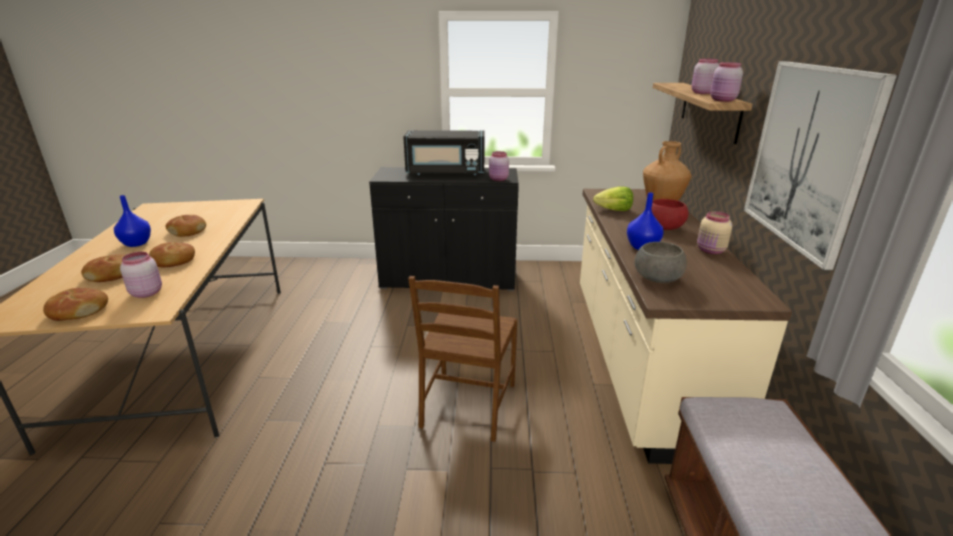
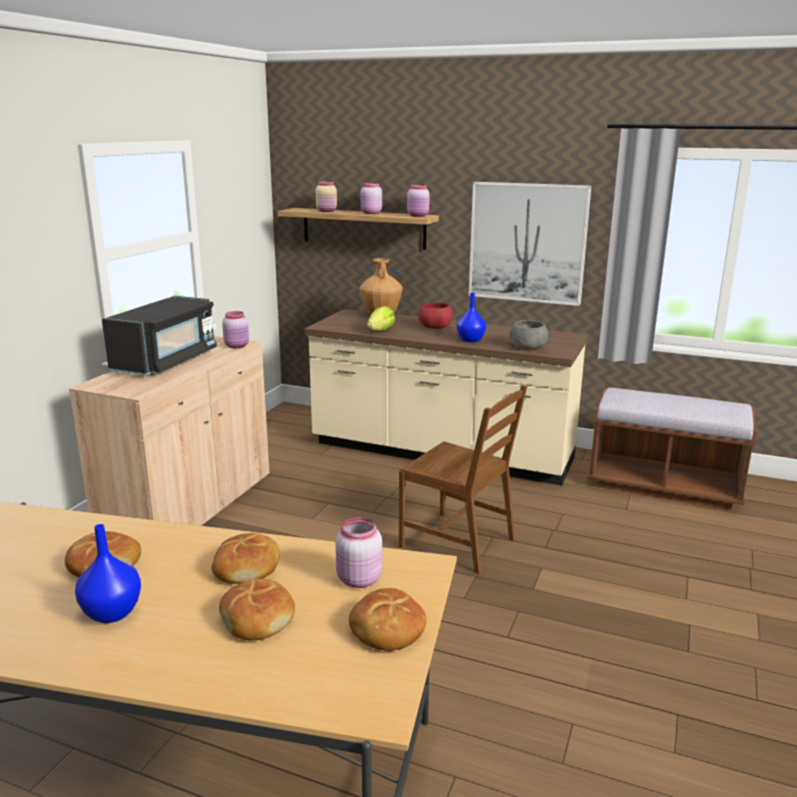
camera: 70 degrees left, 5 degrees down
black cabinet [369,167,519,291] -> beige cabinet [69,336,269,526]
beige jar [697,211,732,254] -> beige jar moved to [316,182,337,212]

